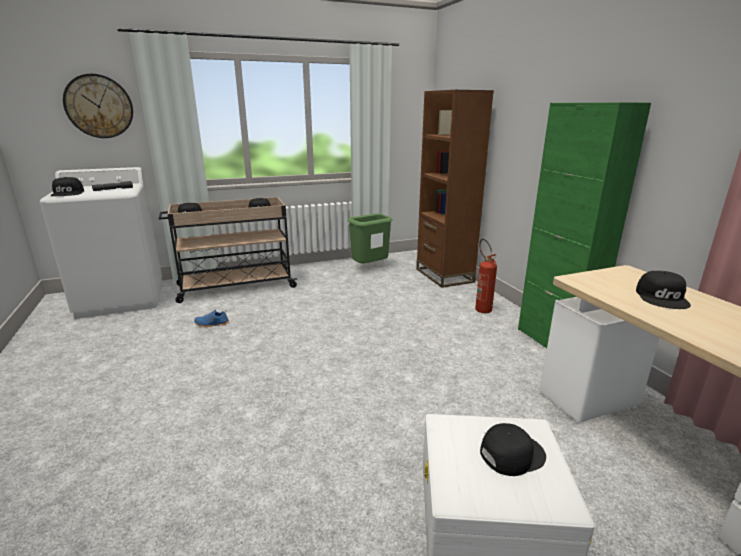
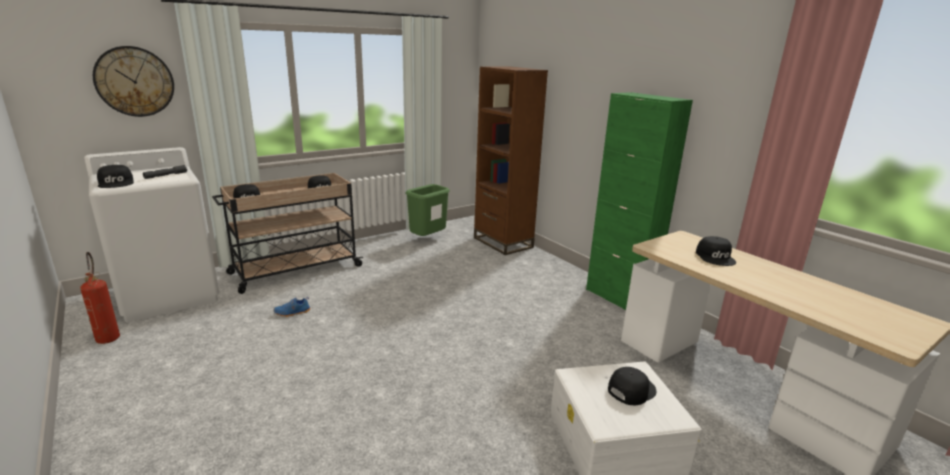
camera: 15 degrees left, 0 degrees up
fire extinguisher [475,239,497,313] -> fire extinguisher moved to [80,252,120,344]

